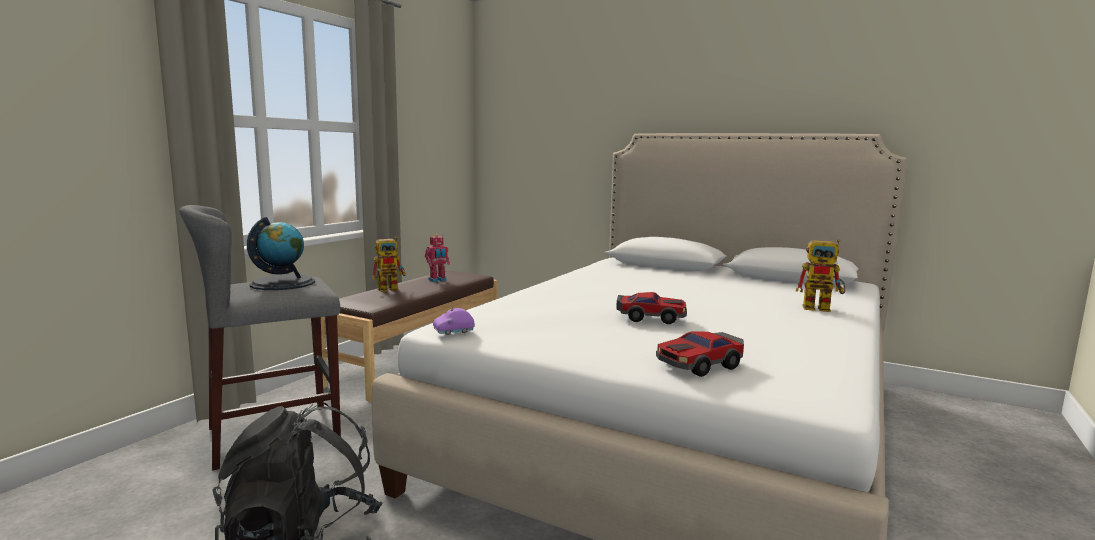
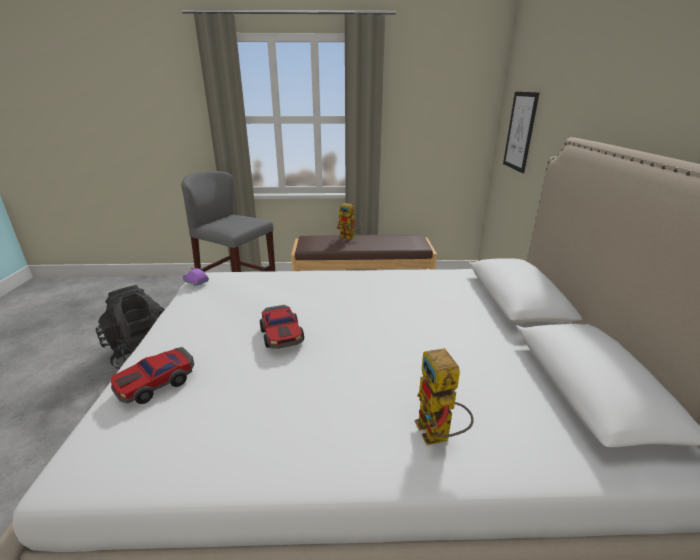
camera: 60 degrees right, 15 degrees up
globe [247,217,315,290] -> none
toy robot [425,234,450,282] -> none
toy car [656,332,744,377] -> toy car turned 75 degrees counterclockwise [111,347,194,404]
none -> picture [503,92,540,173]

